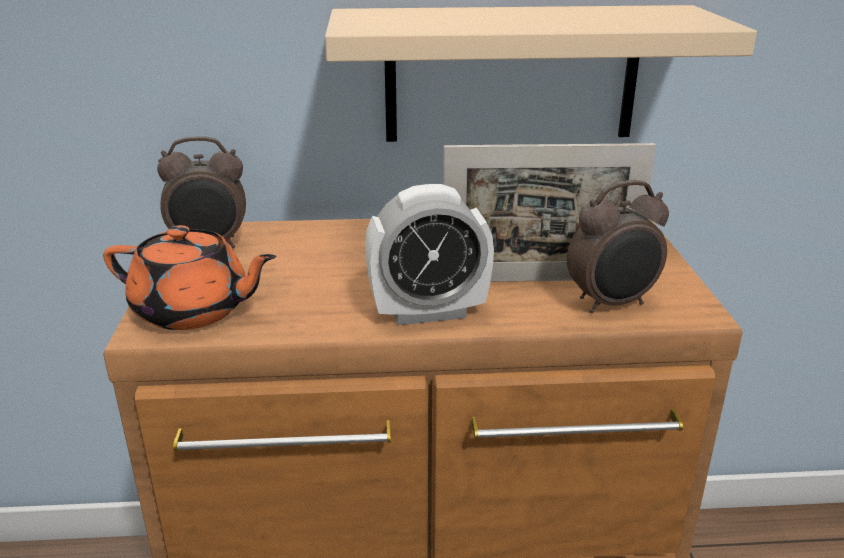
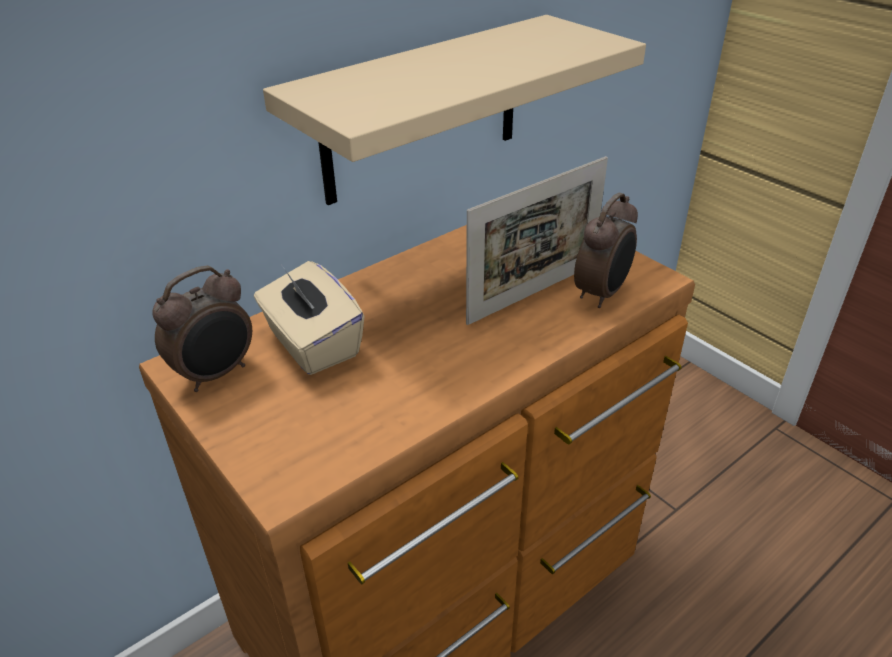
camera: 35 degrees left, 10 degrees up
orange teapot [103,225,276,330] -> none
alarm clock [365,184,494,325] -> none
none -> beige tissue box [254,261,364,375]

